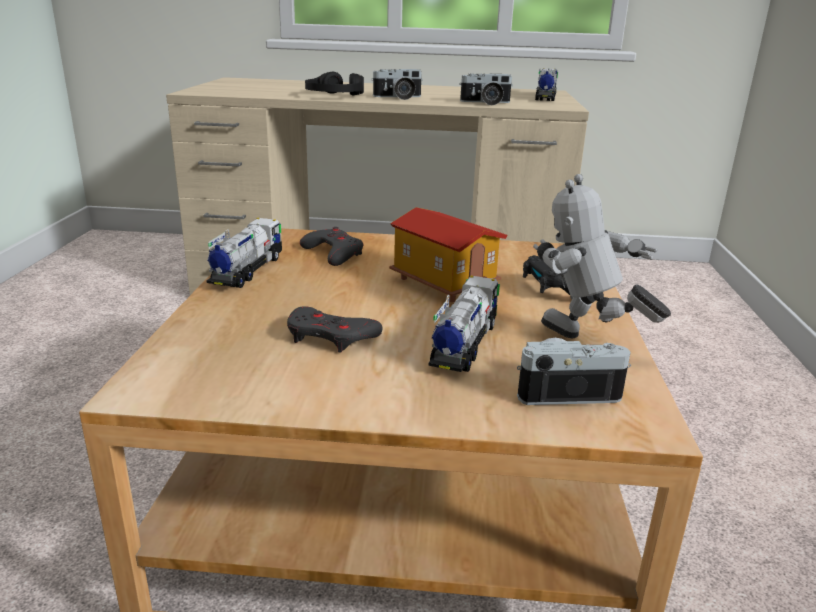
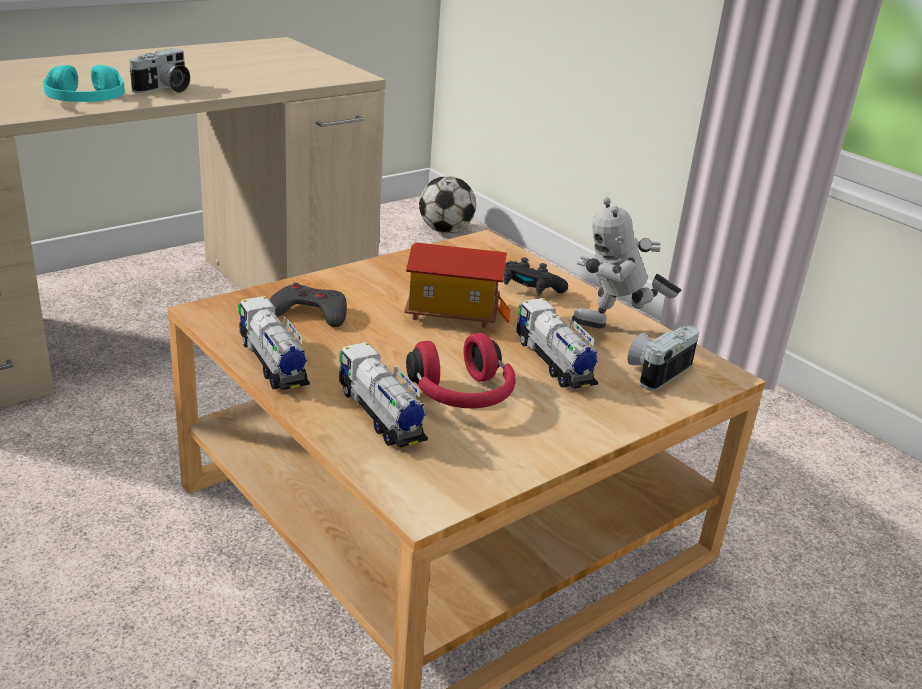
camera: 45 degrees left, 5 degrees up
grey game controller [287,306,382,353] -> red headphones [406,333,516,408]
black headphones [305,72,364,96] -> turquoise headphones [43,65,125,102]
camera [459,73,513,105] -> none
toy truck [535,68,558,101] -> toy truck moved to [339,342,428,448]
none -> football [419,176,476,233]

